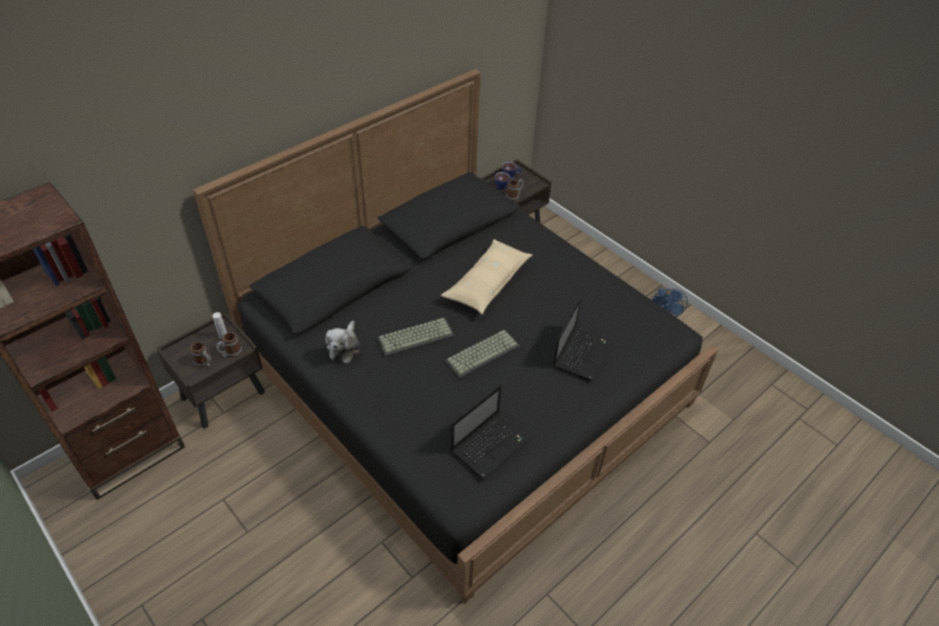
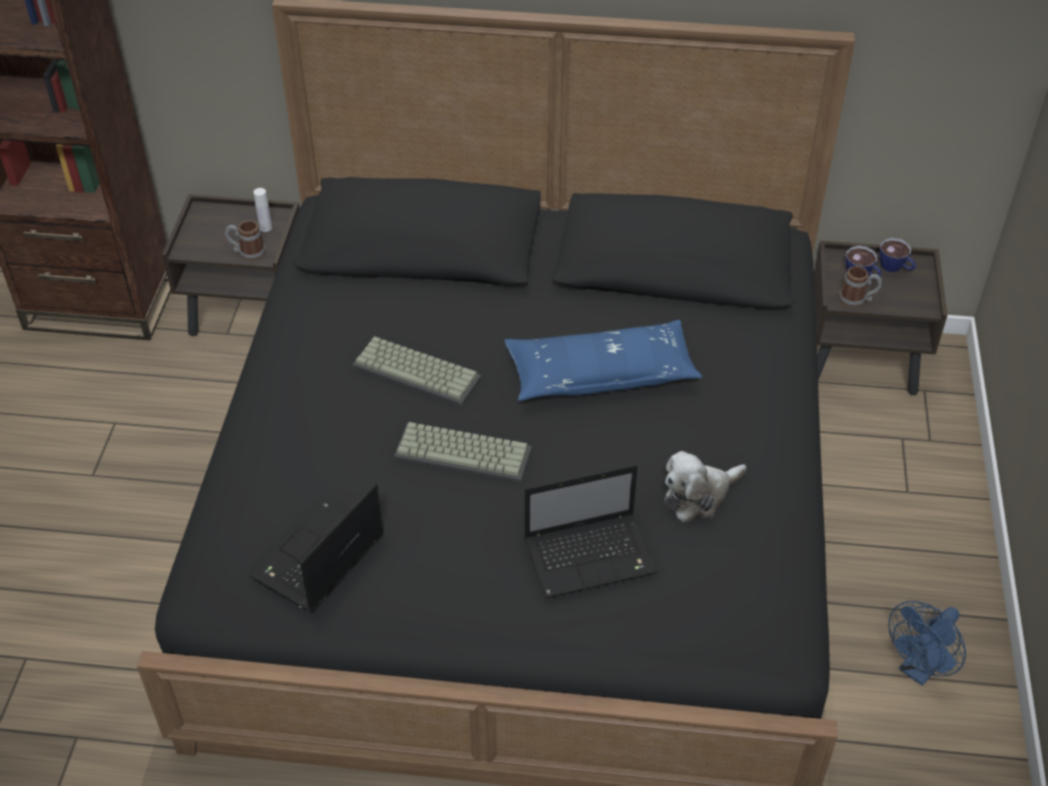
camera: 50 degrees right, 0 degrees up
mug [191,342,211,367] -> none
plush toy [325,321,360,363] -> plush toy moved to [664,451,746,522]
beige pillow [441,239,532,314] -> blue pillow [504,320,702,401]
laptop [451,385,530,479] -> laptop turned 120 degrees clockwise [250,484,383,612]

